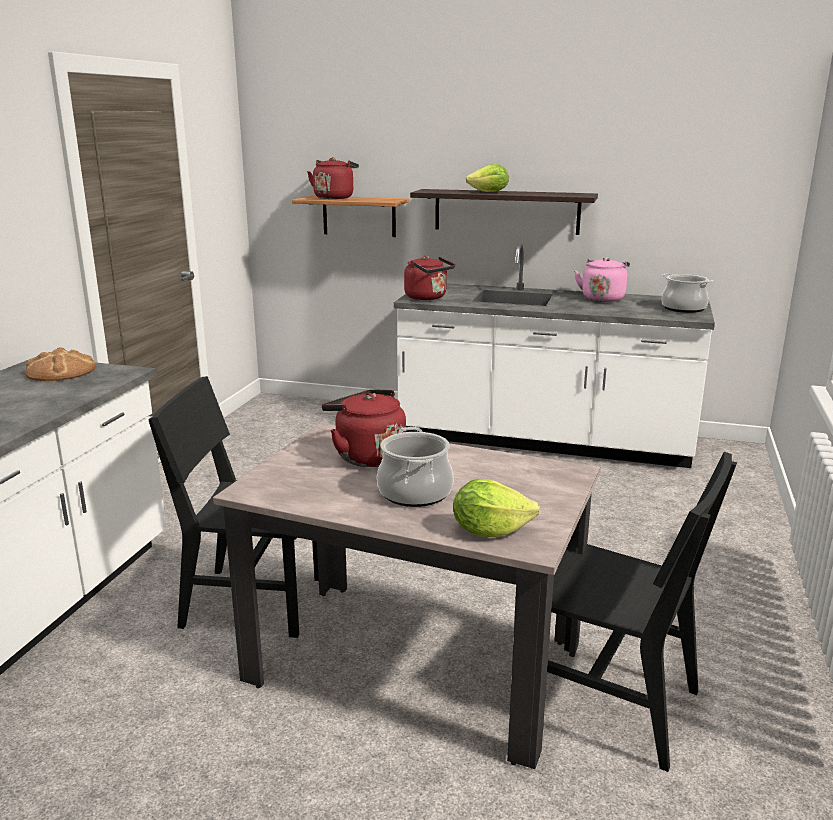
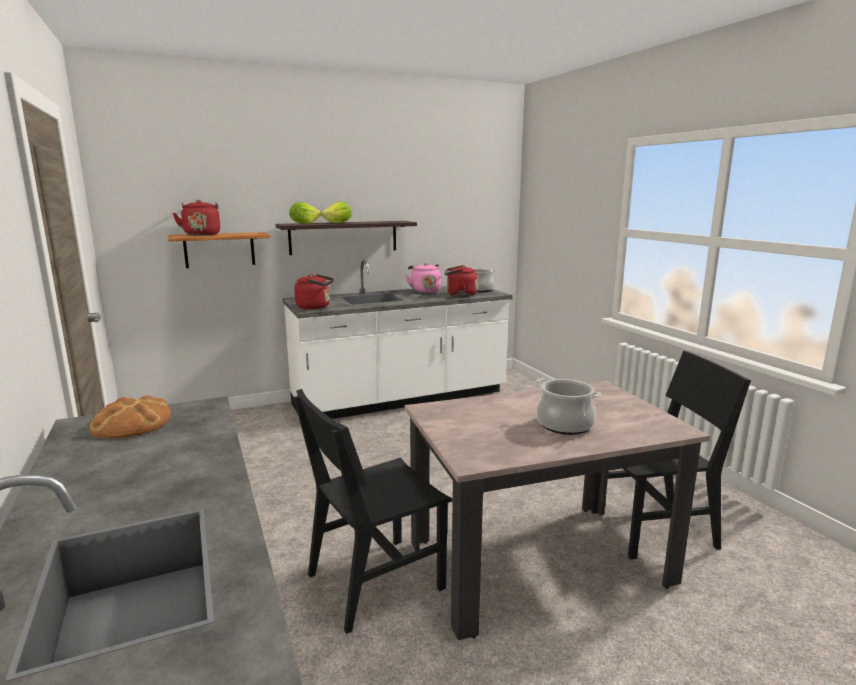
camera: 40 degrees left, 5 degrees down
red kettle [322,389,406,467] -> red kettle moved to [445,265,478,297]
lettuce [453,479,540,537] -> lettuce moved to [290,202,321,224]

